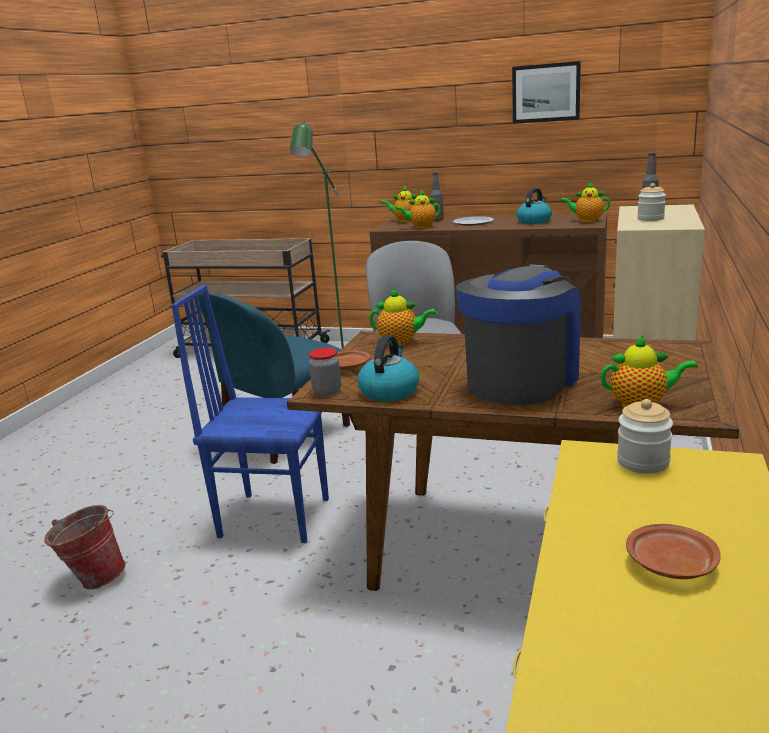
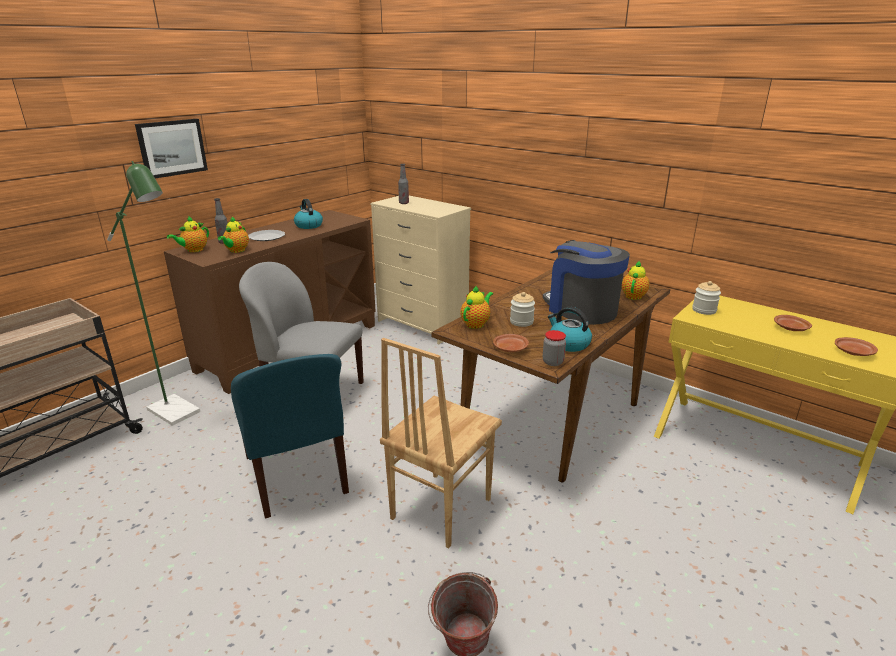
camera: 70 degrees left, 5 degrees up
blue chair [171,285,329,543] -> brown chair [380,338,502,548]
picture [512,61,581,124] -> picture moved to [135,119,208,179]
teapot [561,181,610,222] -> none
jar [637,183,666,221] -> jar moved to [510,292,535,327]
none -> brown plate [835,337,878,356]

